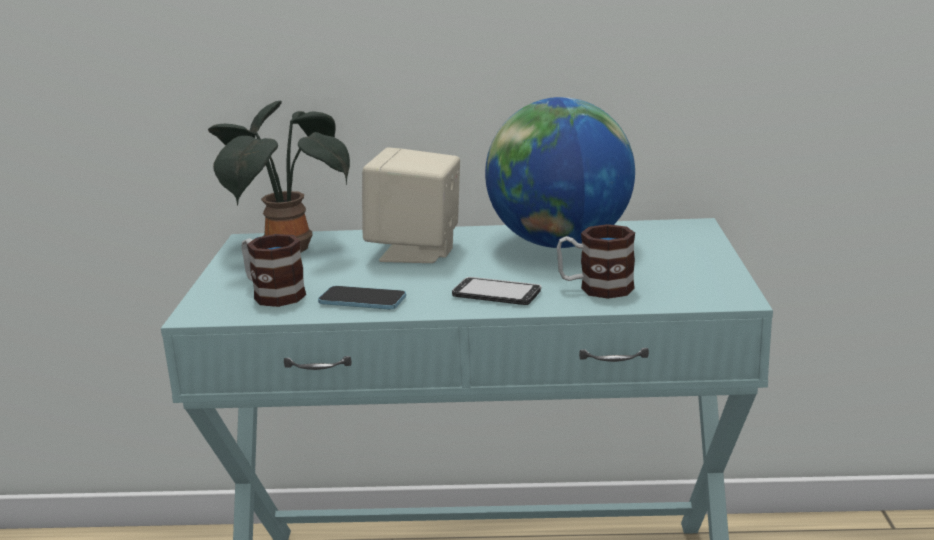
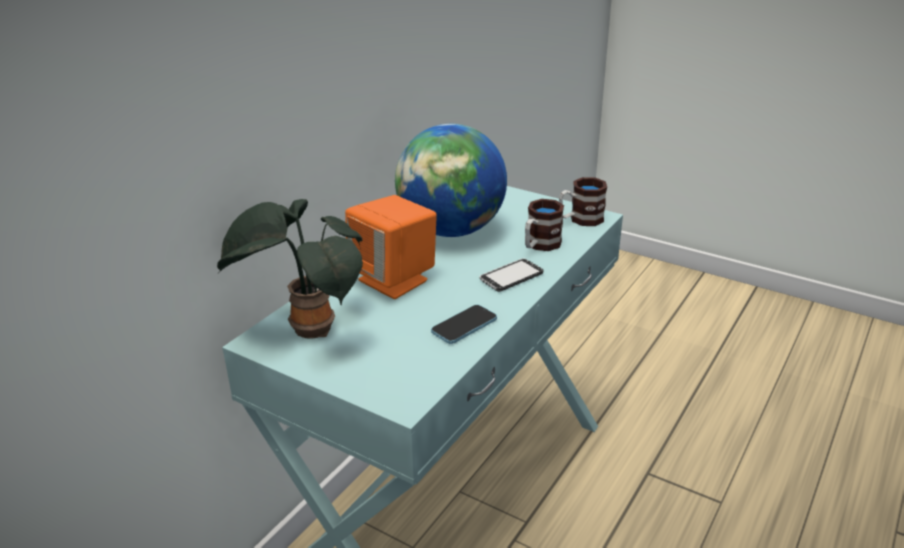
camera: 60 degrees left, 10 degrees up
mug [241,234,306,307] -> mug moved to [559,177,607,226]
beige speaker [362,147,460,263] -> orange speaker [345,195,437,299]

